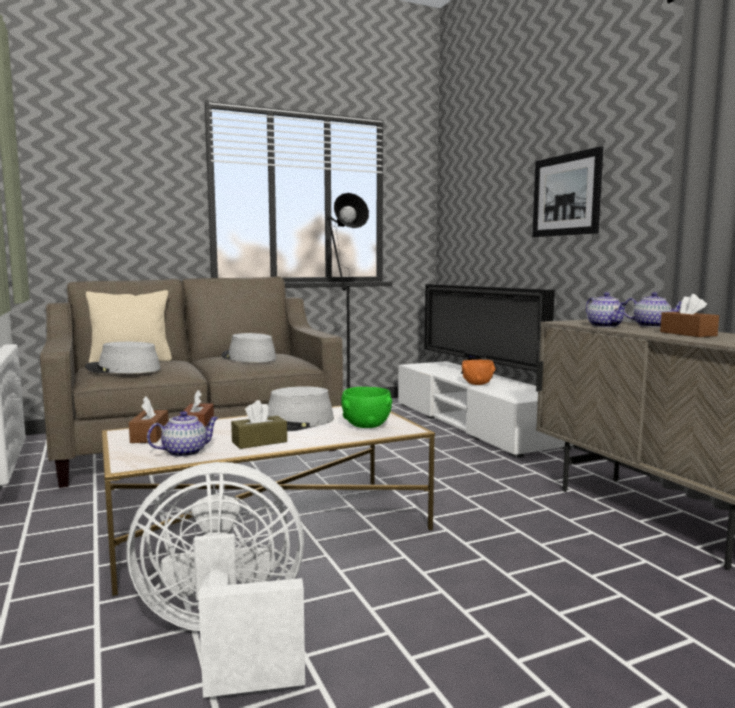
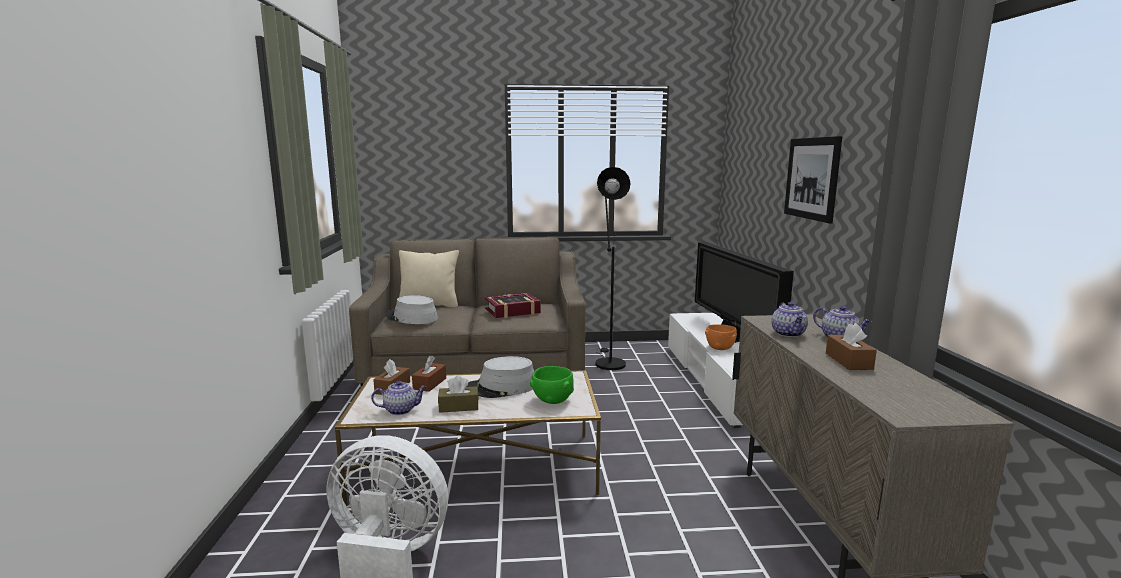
camera: 20 degrees right, 5 degrees up
grey hat [222,333,276,363] -> book [485,293,541,318]

